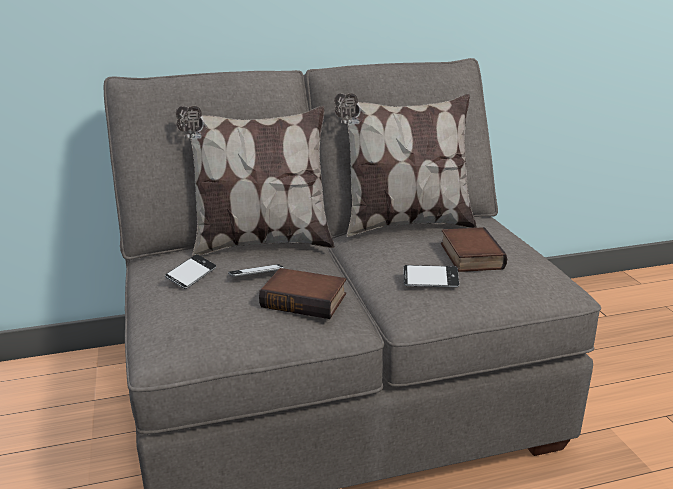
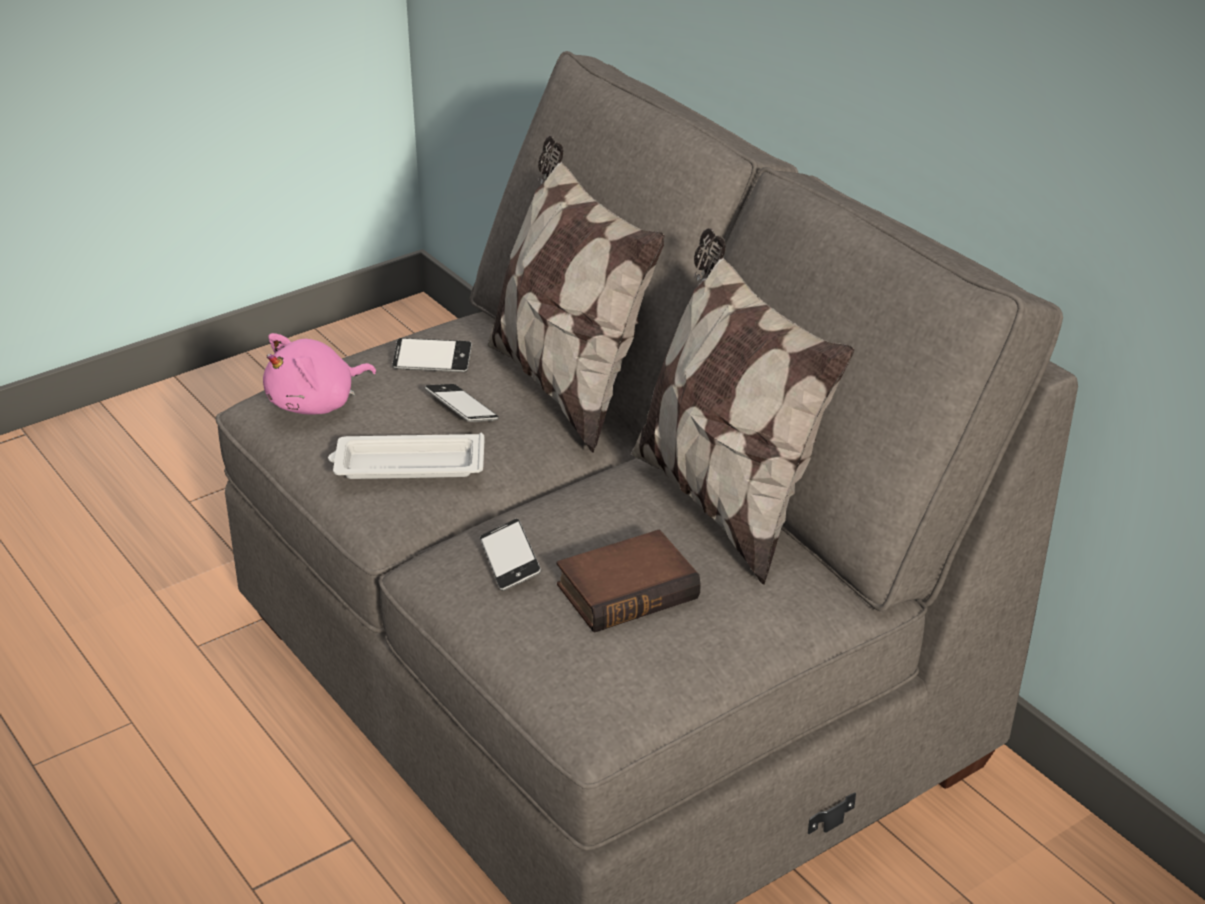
camera: 70 degrees right, 10 degrees up
book [259,268,346,319] -> white tray [328,433,485,479]
none -> pink plush toy [263,333,376,414]

